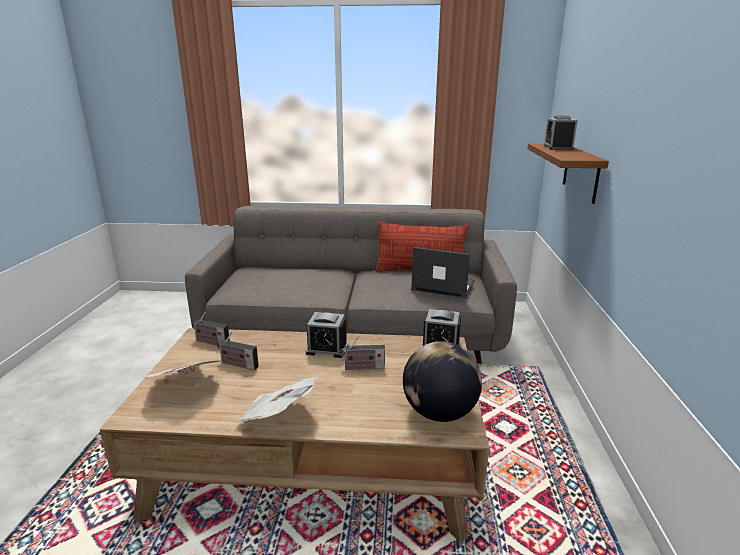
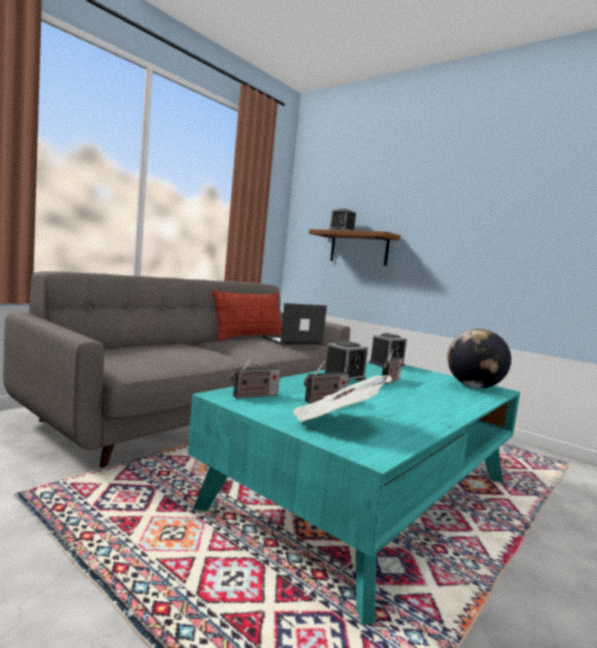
camera: 55 degrees left, 15 degrees down
brown coffee table [100,328,489,542] -> turquoise coffee table [188,362,520,625]
newspaper [237,377,317,422] -> none

